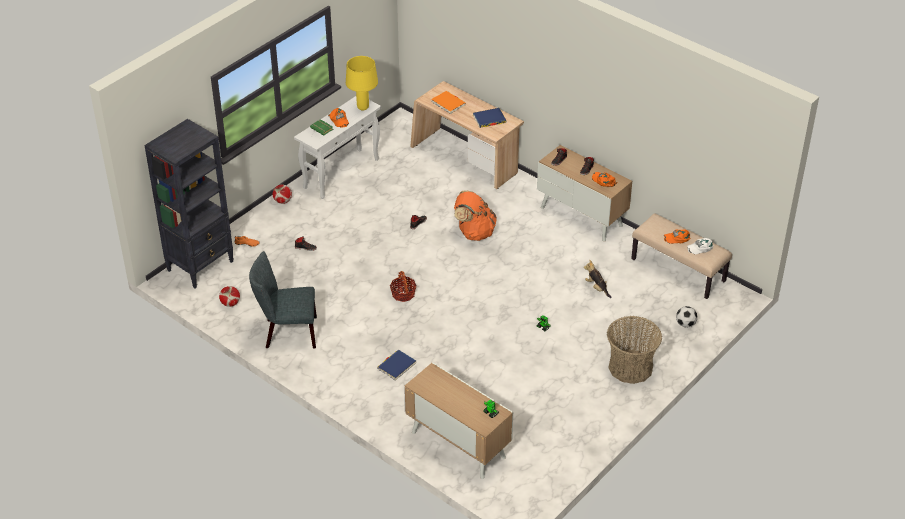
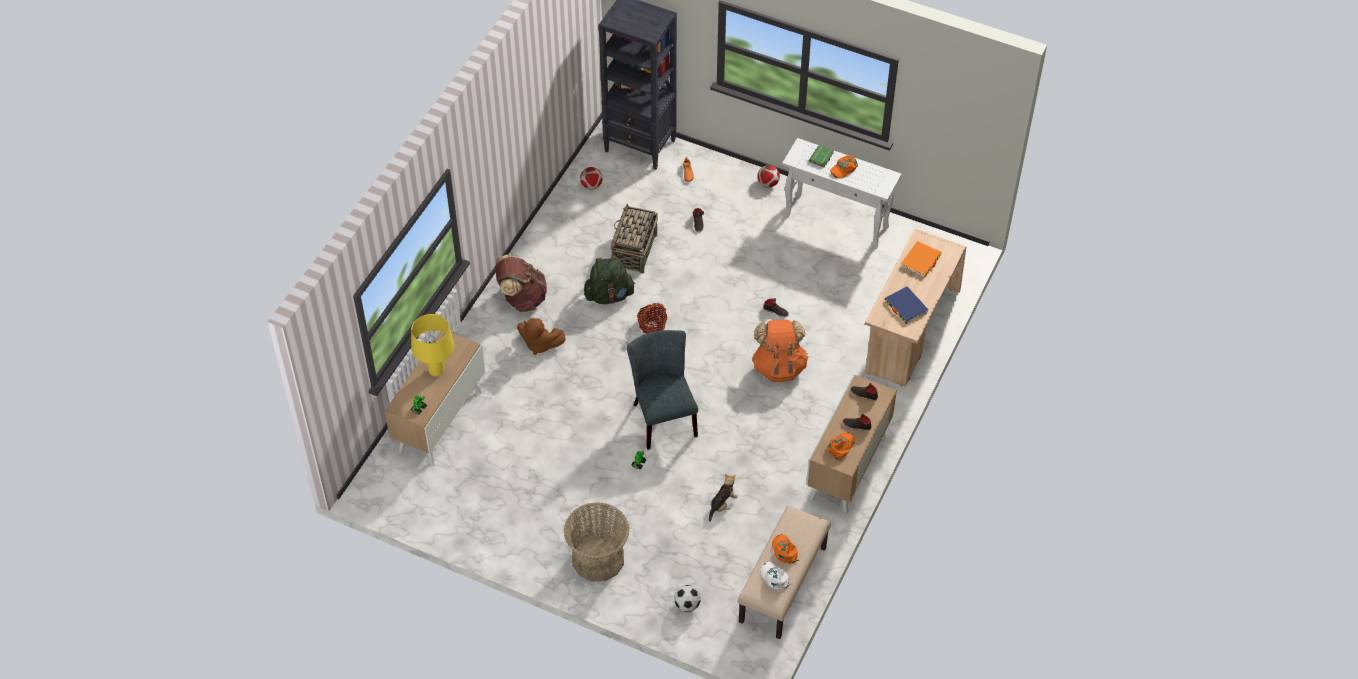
camera: 75 degrees right, 10 degrees up
grey chair [249,251,317,349] -> grey chair moved to [627,330,698,450]
yellow table lamp [346,56,378,110] -> yellow table lamp moved to [411,314,454,377]
blue book [377,350,416,380] -> brown plush toy [517,318,566,355]
none -> brown backpack [495,254,547,312]
none -> green backpack [584,255,635,304]
none -> basket [611,204,658,274]

